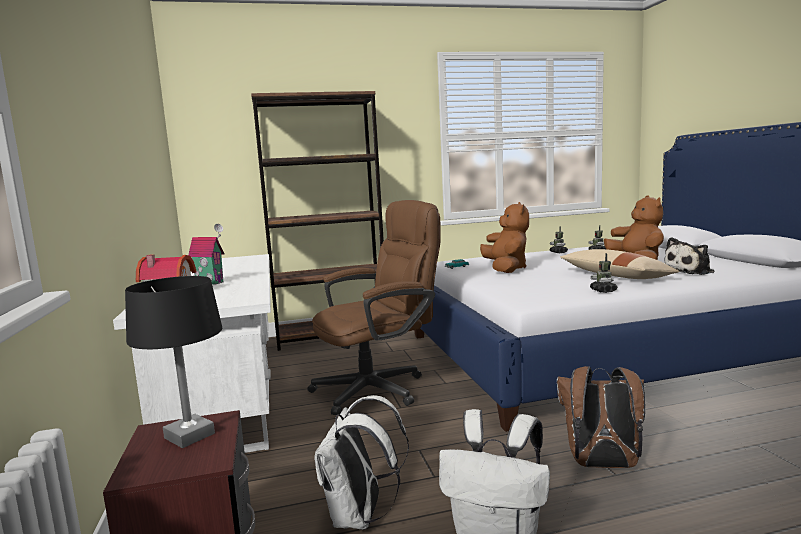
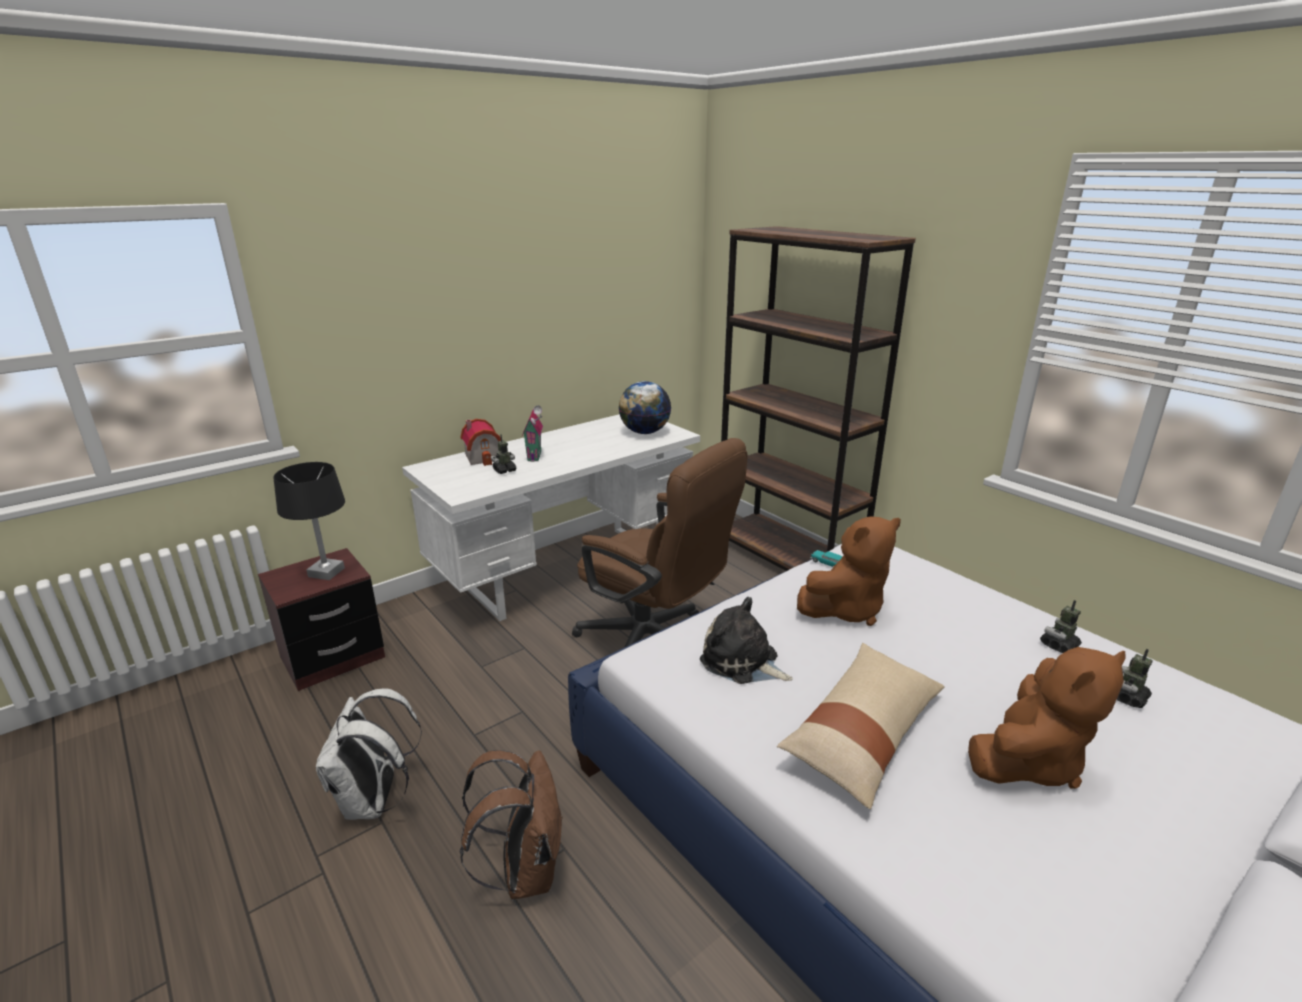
camera: 65 degrees right, 15 degrees up
white backpack [314,395,409,529] -> none
toy robot [590,253,617,293] -> toy robot moved to [490,434,516,474]
plush toy [665,237,714,275] -> plush toy moved to [700,597,793,684]
none -> globe [618,381,671,434]

